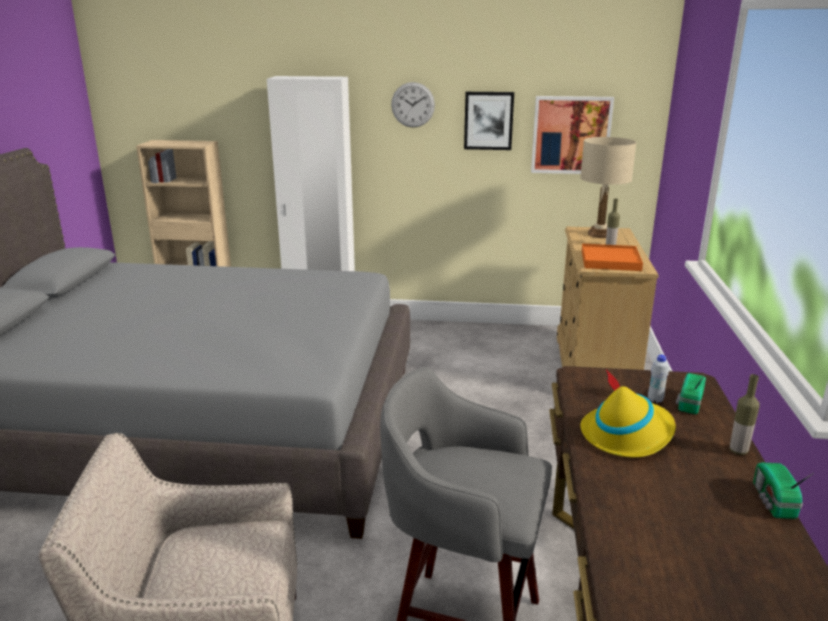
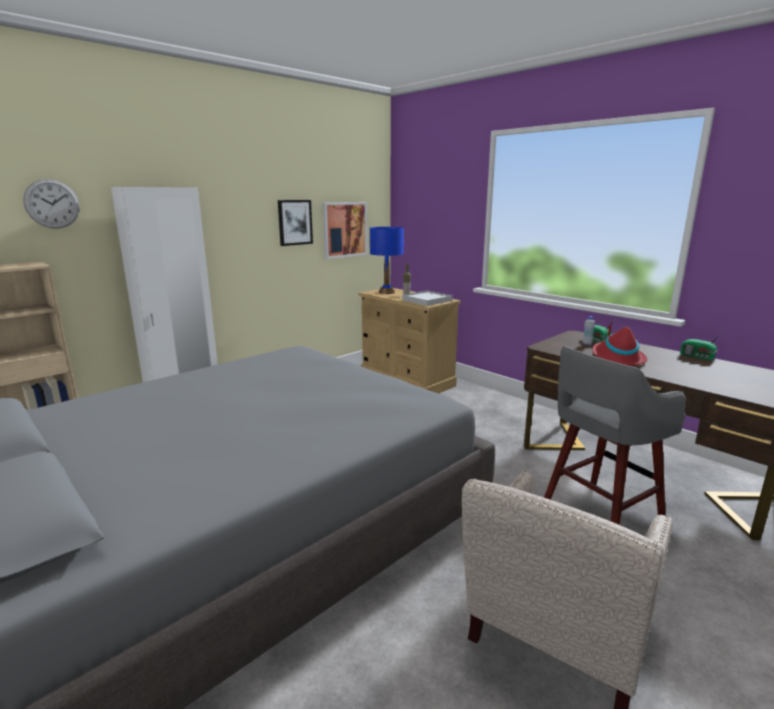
camera: 50 degrees left, 5 degrees down
wall clock [391,82,435,127] -> wall clock moved to [23,179,80,229]
beige table lamp [580,137,637,238] -> blue table lamp [370,227,404,294]
yellow hat [581,370,676,457] -> red hat [593,321,648,366]
orange tray [582,244,643,271] -> white tray [402,291,452,306]
bottle [730,374,760,455] -> none

